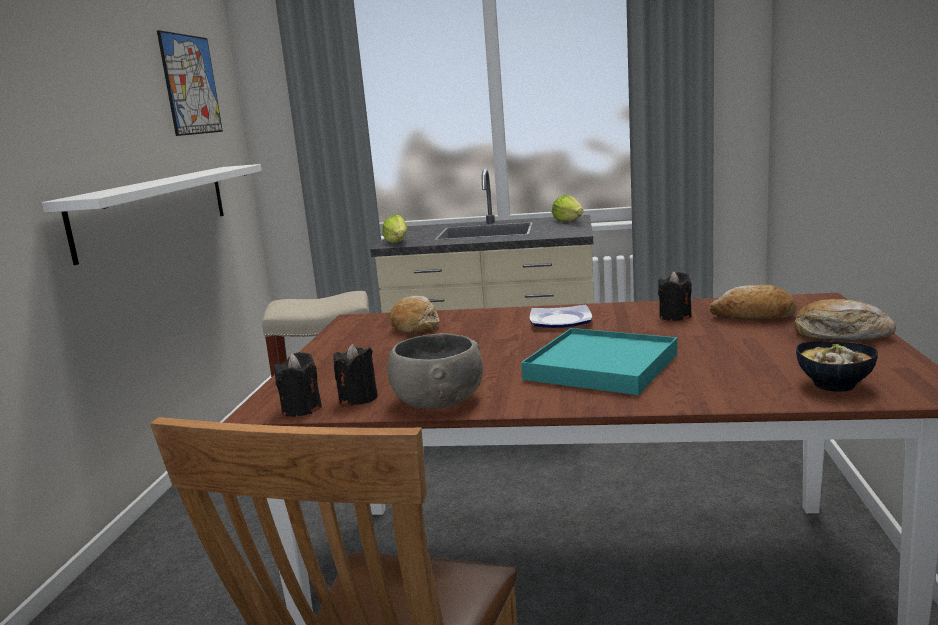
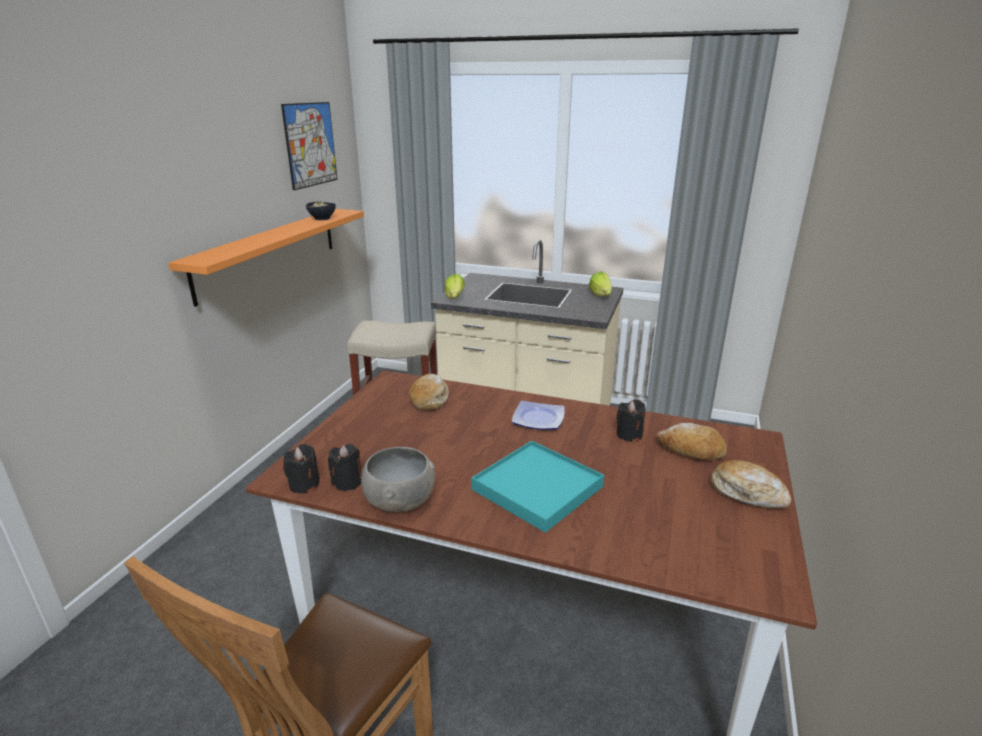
camera: 10 degrees right, 10 degrees up
white shelf [42,164,262,265] -> orange shelf [168,209,364,307]
bowl [796,342,878,392] -> bowl moved to [306,202,336,220]

